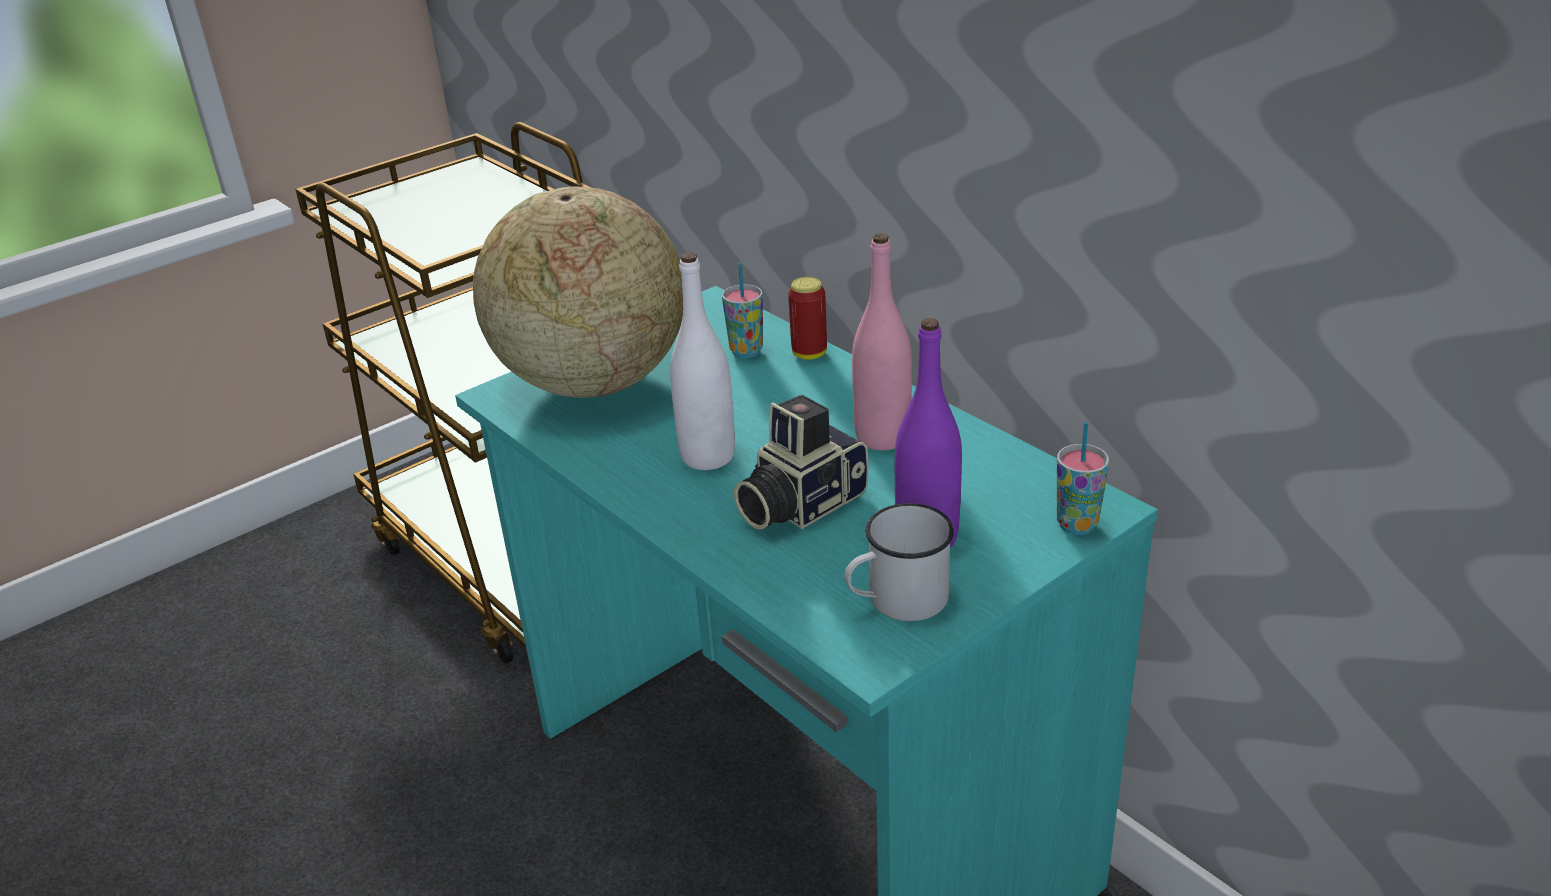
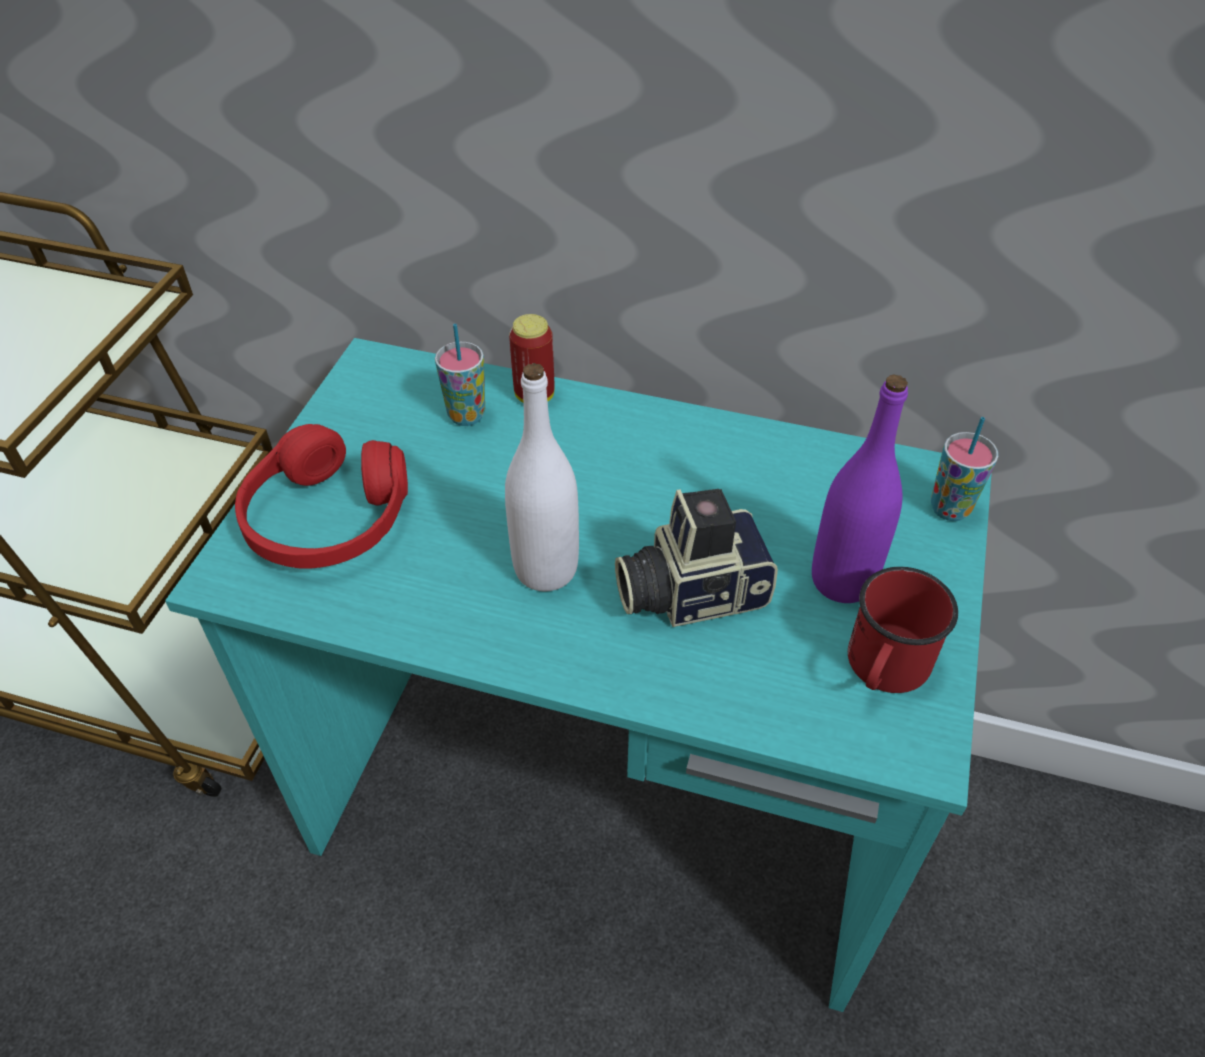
camera: 35 degrees left, 15 degrees up
globe [473,186,683,398] -> red headphones [235,424,408,569]
camera [734,395,869,529] -> camera turned 60 degrees clockwise [615,489,778,627]
white mug [844,503,954,621] -> red mug [848,567,958,693]
pink bottle [852,233,912,451] -> none

